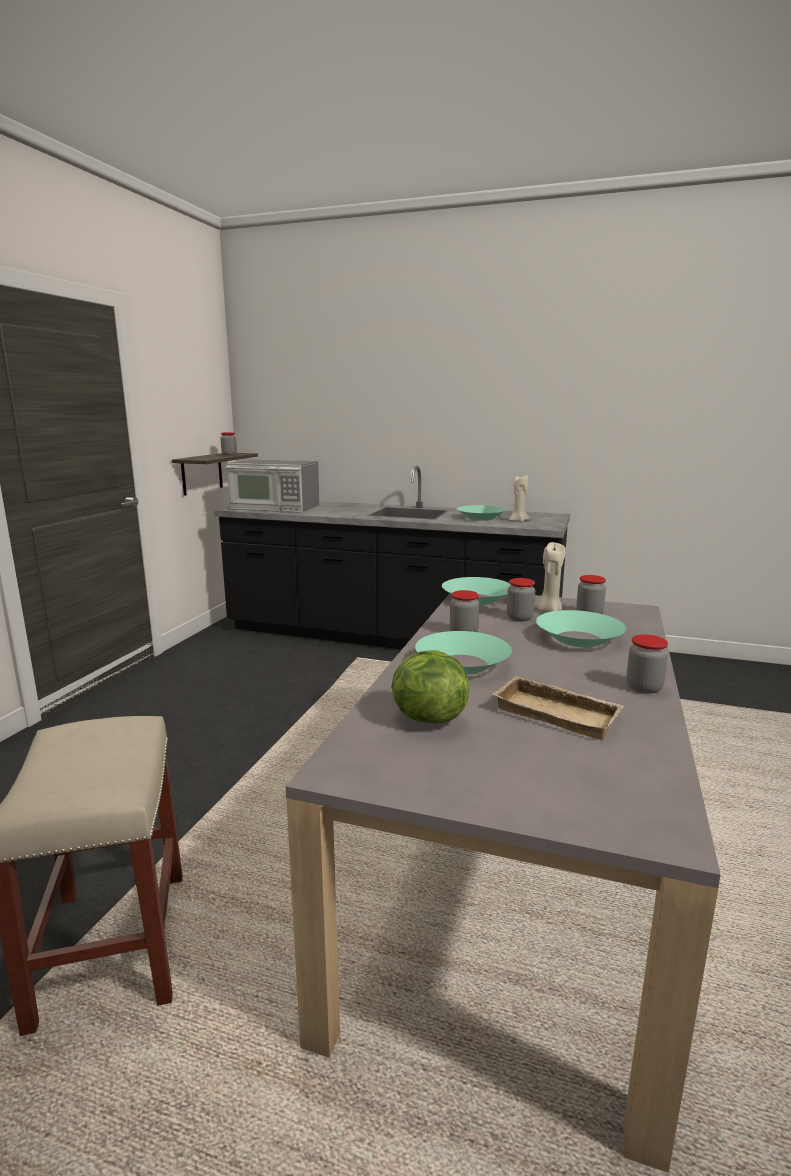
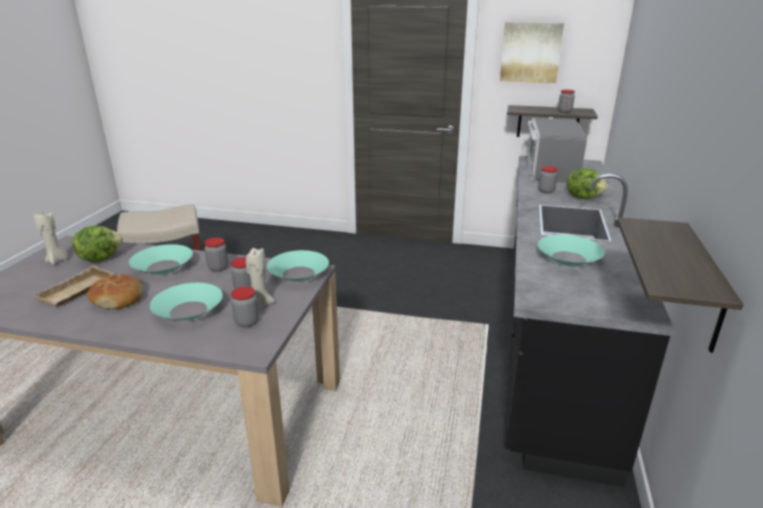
camera: 85 degrees right, 10 degrees up
beige candle [509,475,529,522] -> beige candle moved to [34,212,68,265]
jar [626,635,668,694] -> jar moved to [538,166,558,193]
none -> bread [87,274,143,309]
none -> picture [500,22,564,83]
none -> lettuce [567,168,608,199]
none -> shelf [617,217,743,353]

